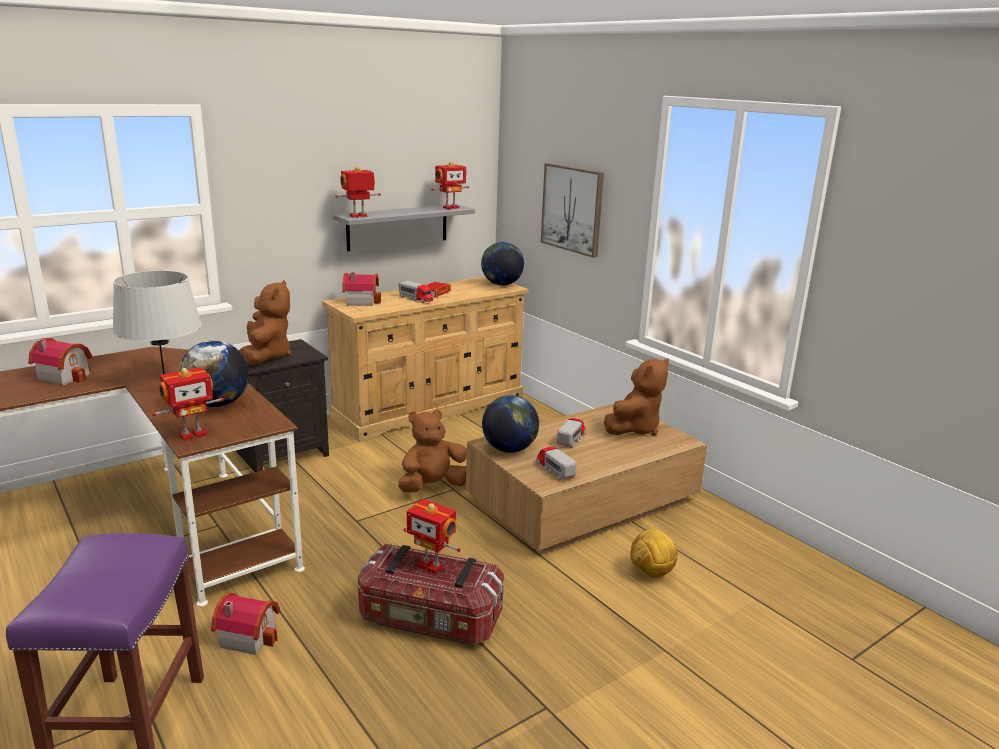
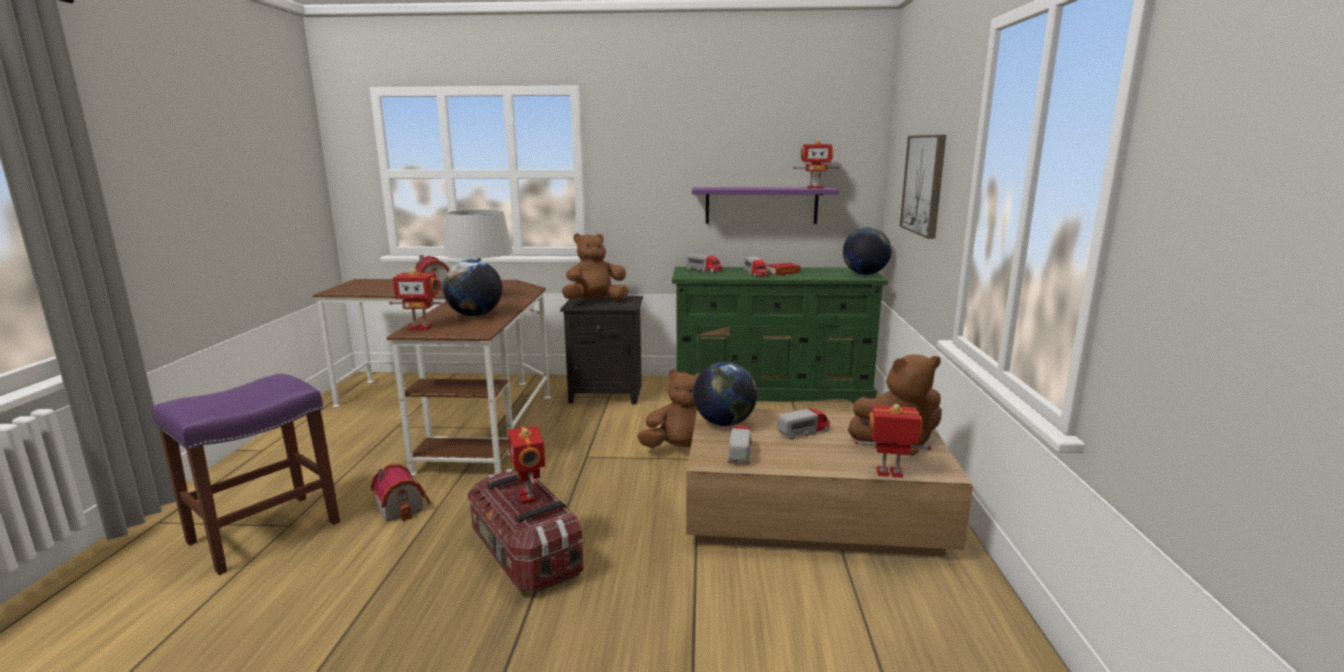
camera: 40 degrees right, 5 degrees down
brown plush toy [239,280,291,365] -> brown plush toy turned 150 degrees counterclockwise [562,233,628,300]
beige dresser [322,277,529,441] -> green dresser [672,267,888,403]
grey shelf [332,204,475,251] -> purple shelf [692,187,839,224]
toy robot [335,166,381,217] -> toy robot moved to [855,404,931,478]
toy house [343,272,381,306] -> toy truck [686,254,722,273]
football [630,529,678,578] -> none

